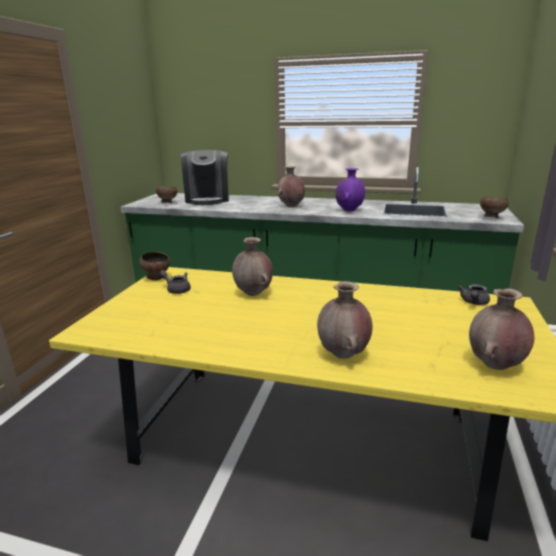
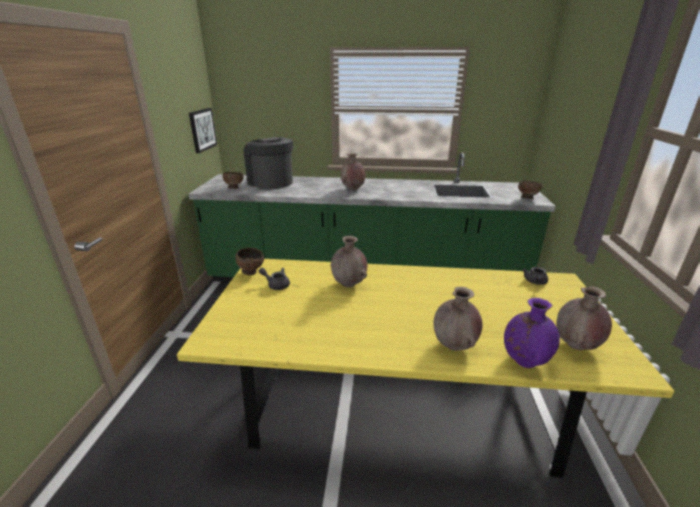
camera: 10 degrees left, 5 degrees up
coffee machine [181,150,229,205] -> coffee machine turned 150 degrees clockwise [244,137,293,189]
purple vase [335,168,365,211] -> purple vase moved to [504,298,560,368]
none -> picture [189,108,217,153]

